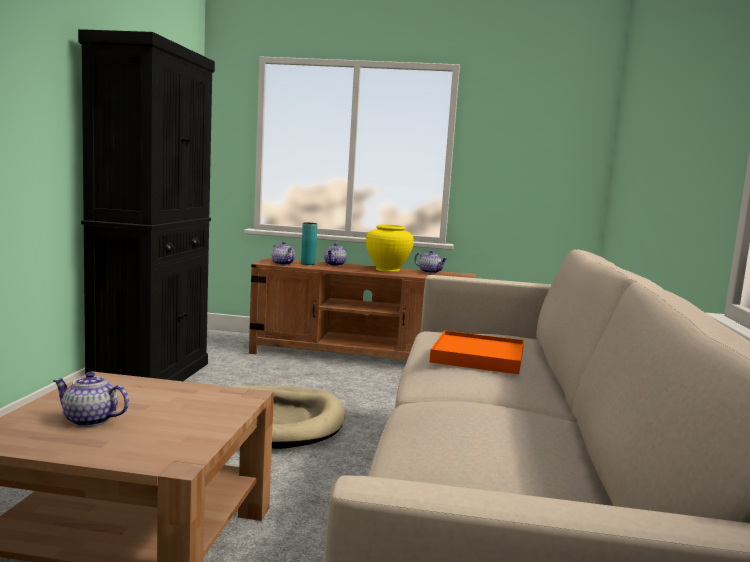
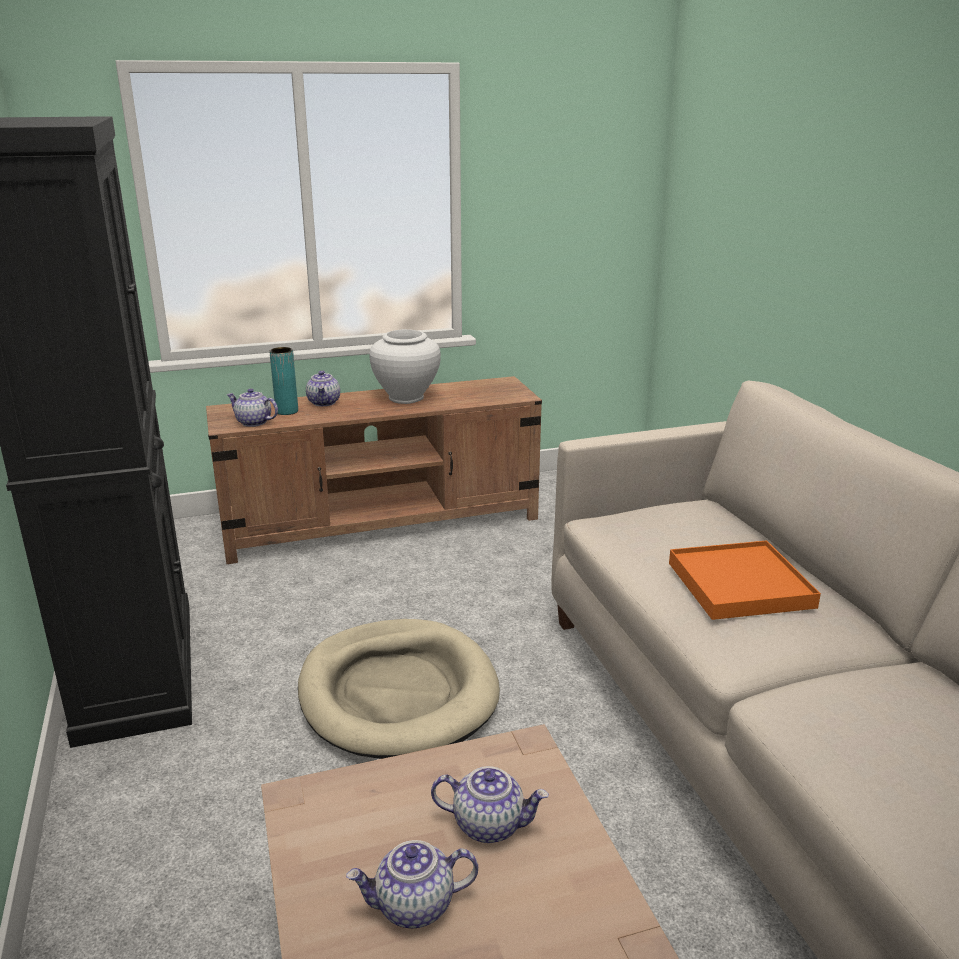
camera: 25 degrees left, 15 degrees up
yellow vase [366,225,414,272] -> white vase [369,329,441,404]
teapot [414,250,448,274] -> teapot moved to [431,766,549,843]

